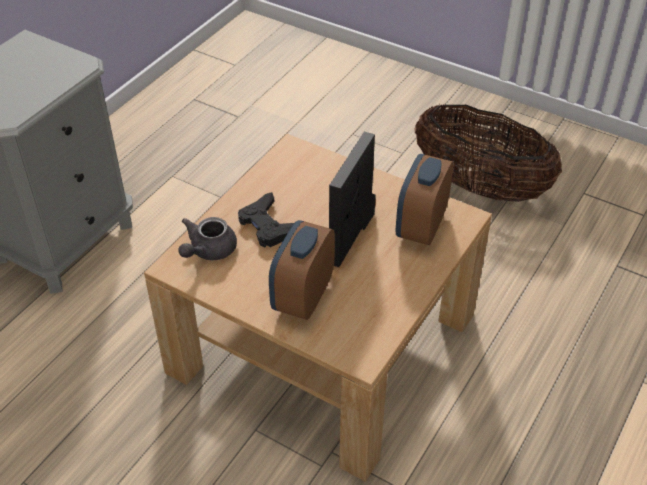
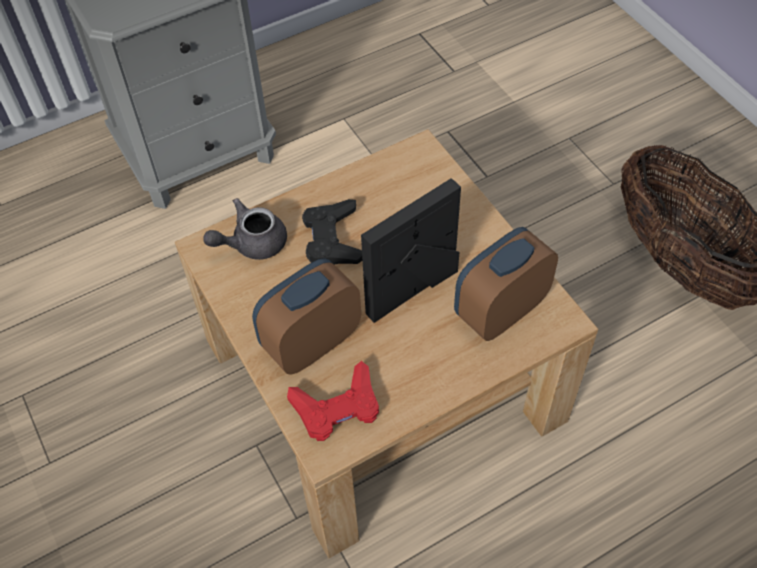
camera: 30 degrees right, 10 degrees up
none -> red game controller [287,361,379,441]

